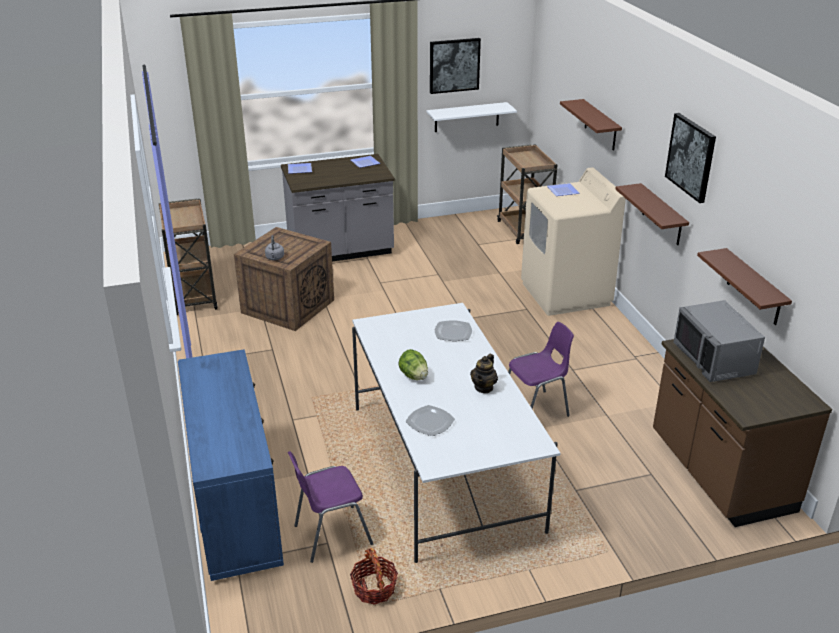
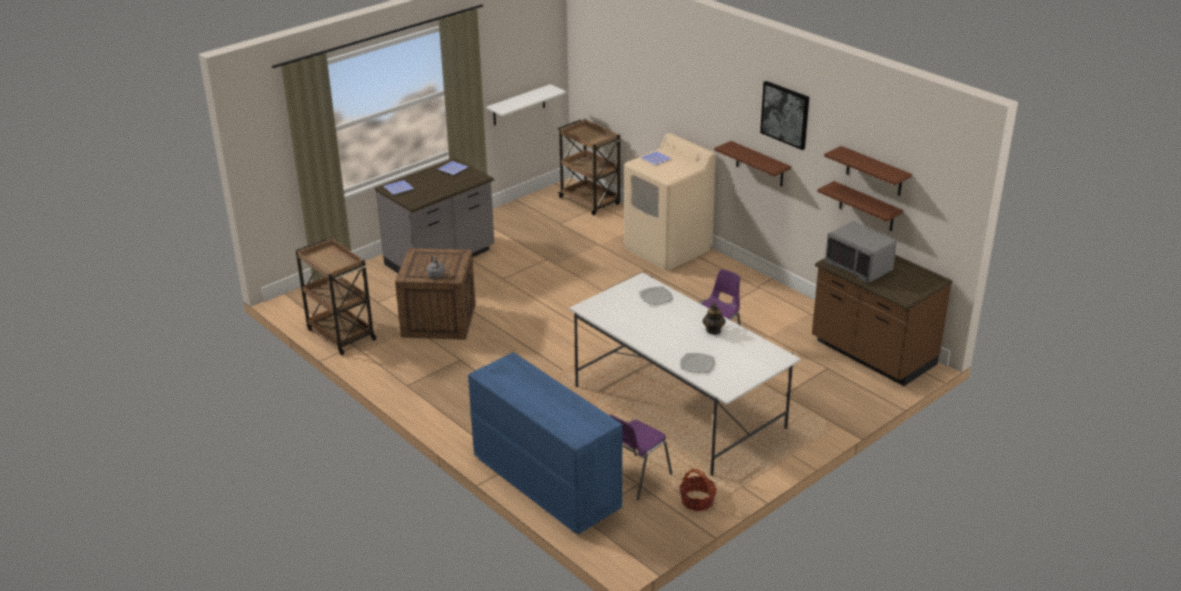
camera: 25 degrees left, 0 degrees up
lettuce [399,349,428,380] -> none
picture [430,38,481,94] -> none
brown shelf [560,99,622,151] -> brown shelf moved to [824,146,912,196]

